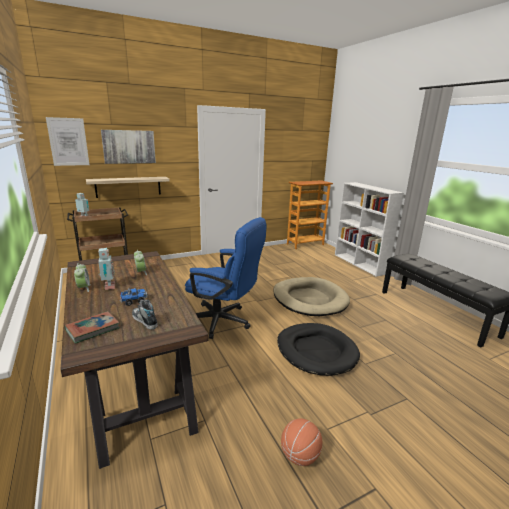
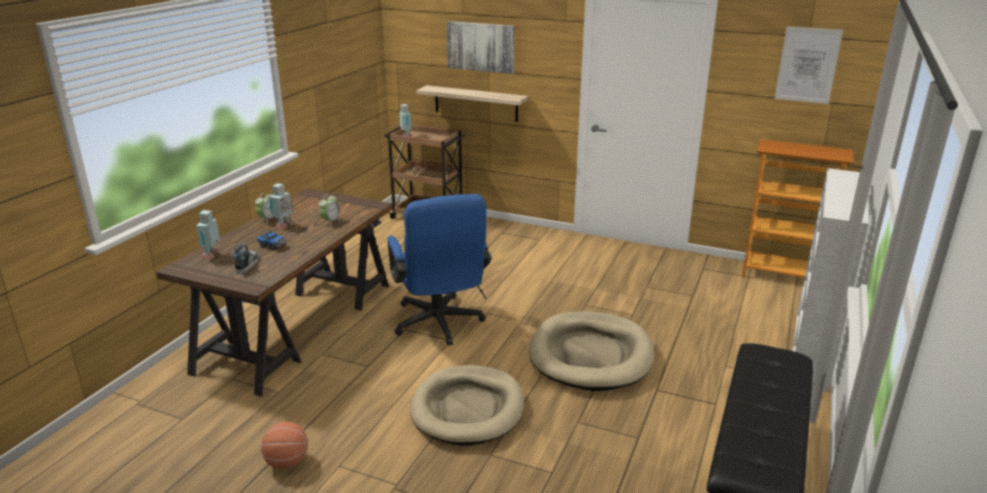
camera: 50 degrees right, 5 degrees up
picture [46,117,89,166] -> picture moved to [775,26,843,104]
book [65,311,120,344] -> toy robot [196,210,220,259]
black dog bed [277,323,360,376] -> beige dog bed [410,365,524,446]

